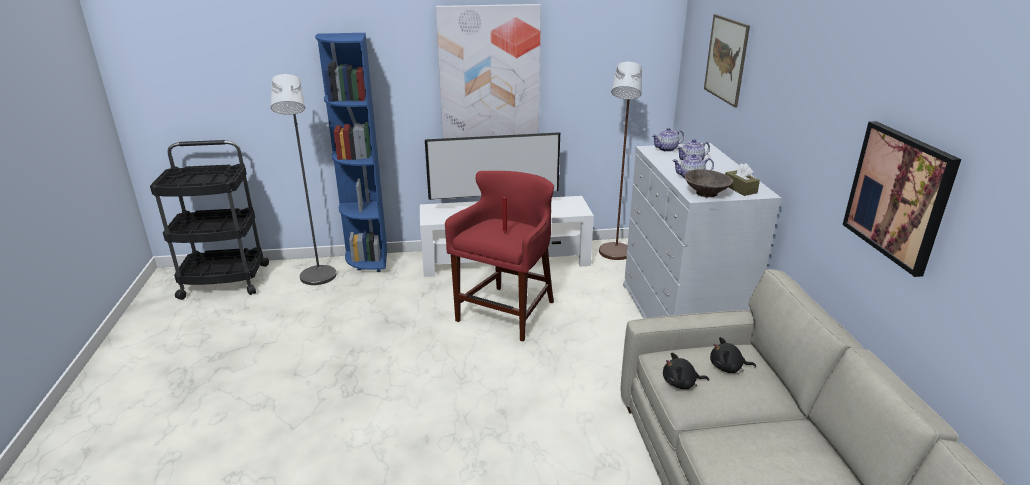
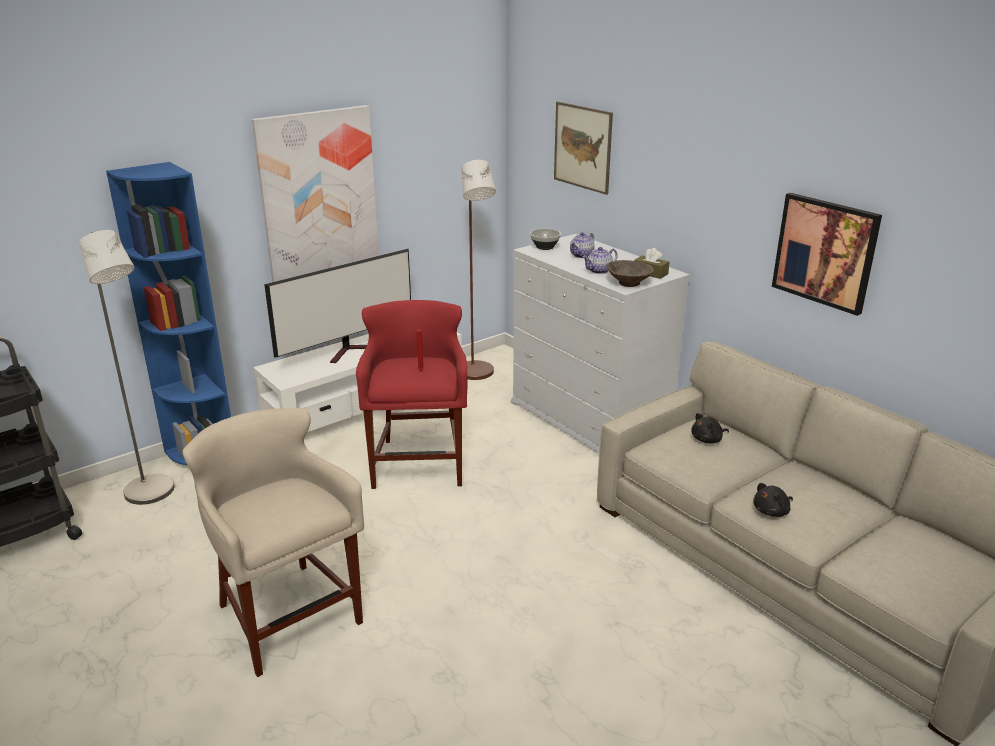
camera: 30 degrees left, 0 degrees up
teapot [652,128,684,152] -> bowl [530,229,561,250]
black plush toy [663,352,709,389] -> black plush toy moved to [753,483,793,517]
none -> beige stool [183,408,364,677]

